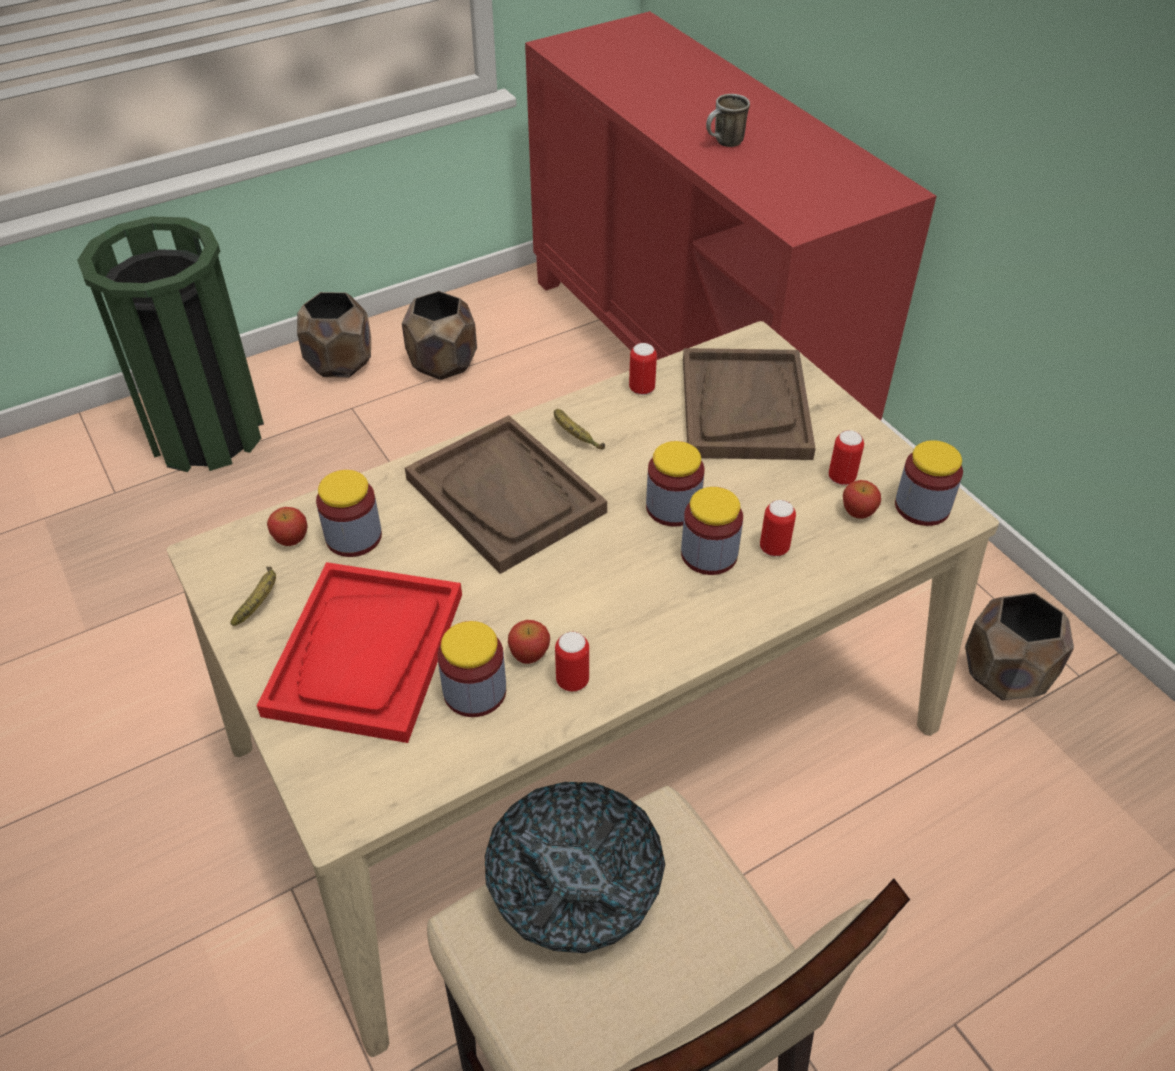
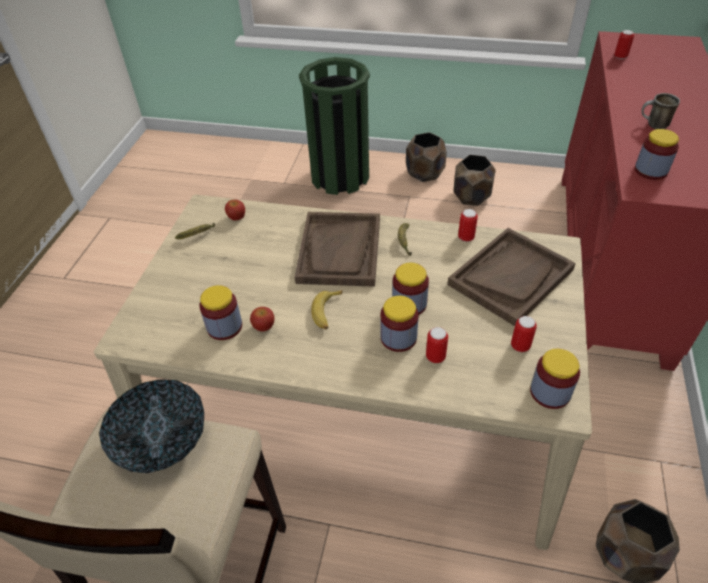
camera: 45 degrees right, 0 degrees up
red tray [257,562,462,743] -> none
jar [316,470,382,557] -> jar moved to [635,129,679,180]
can [555,632,589,692] -> can moved to [614,30,634,59]
apple [843,480,881,519] -> none
none -> banana [311,290,342,330]

